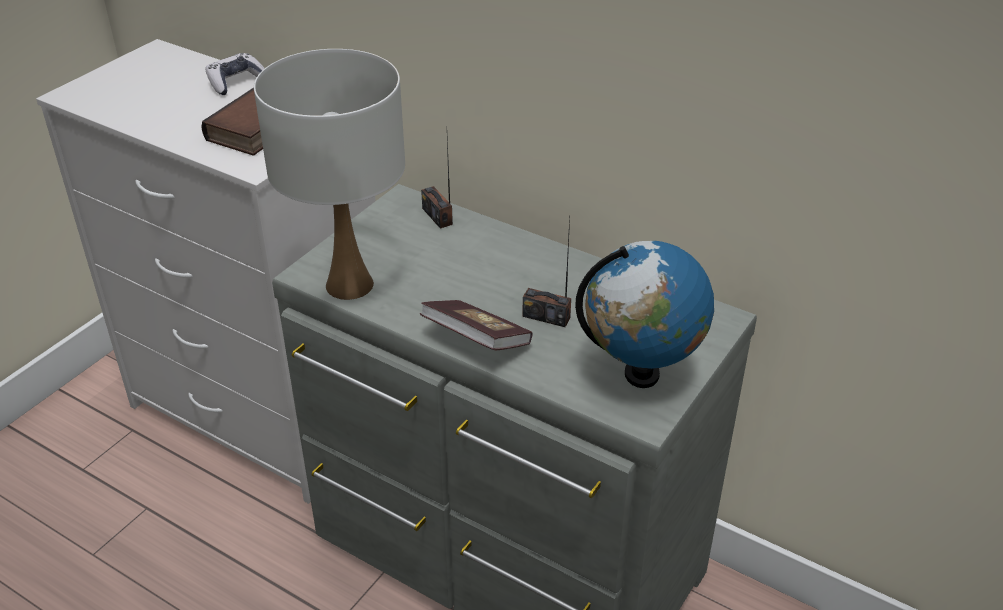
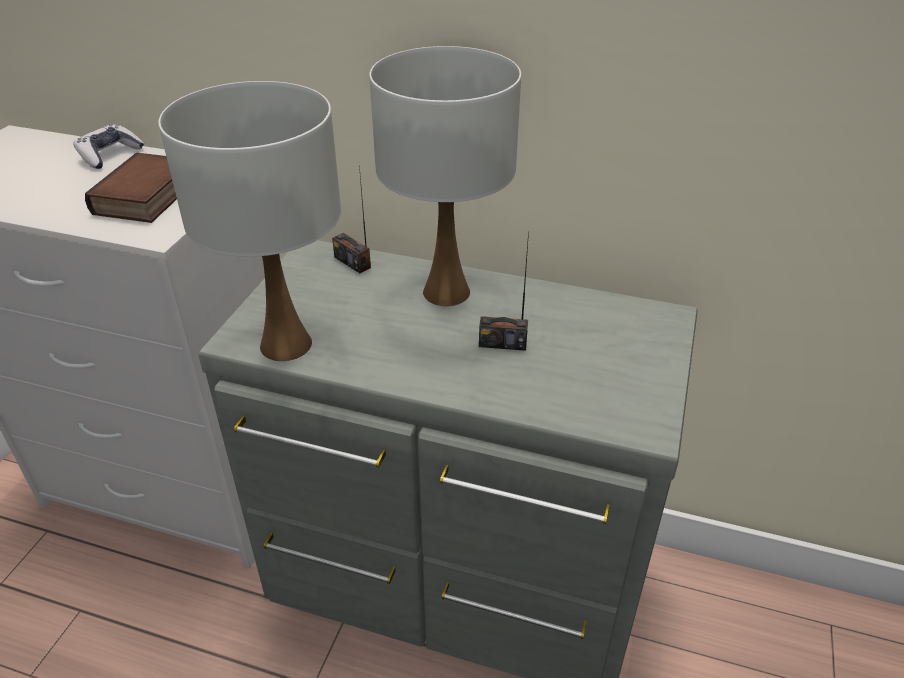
camera: 15 degrees left, 0 degrees up
book [420,300,533,350] -> none
globe [575,241,714,388] -> none
none -> white table lamp [369,46,521,306]

